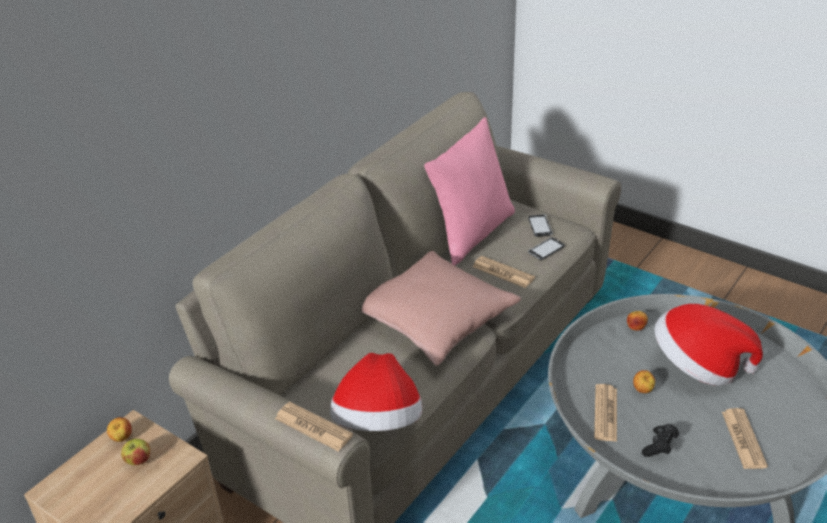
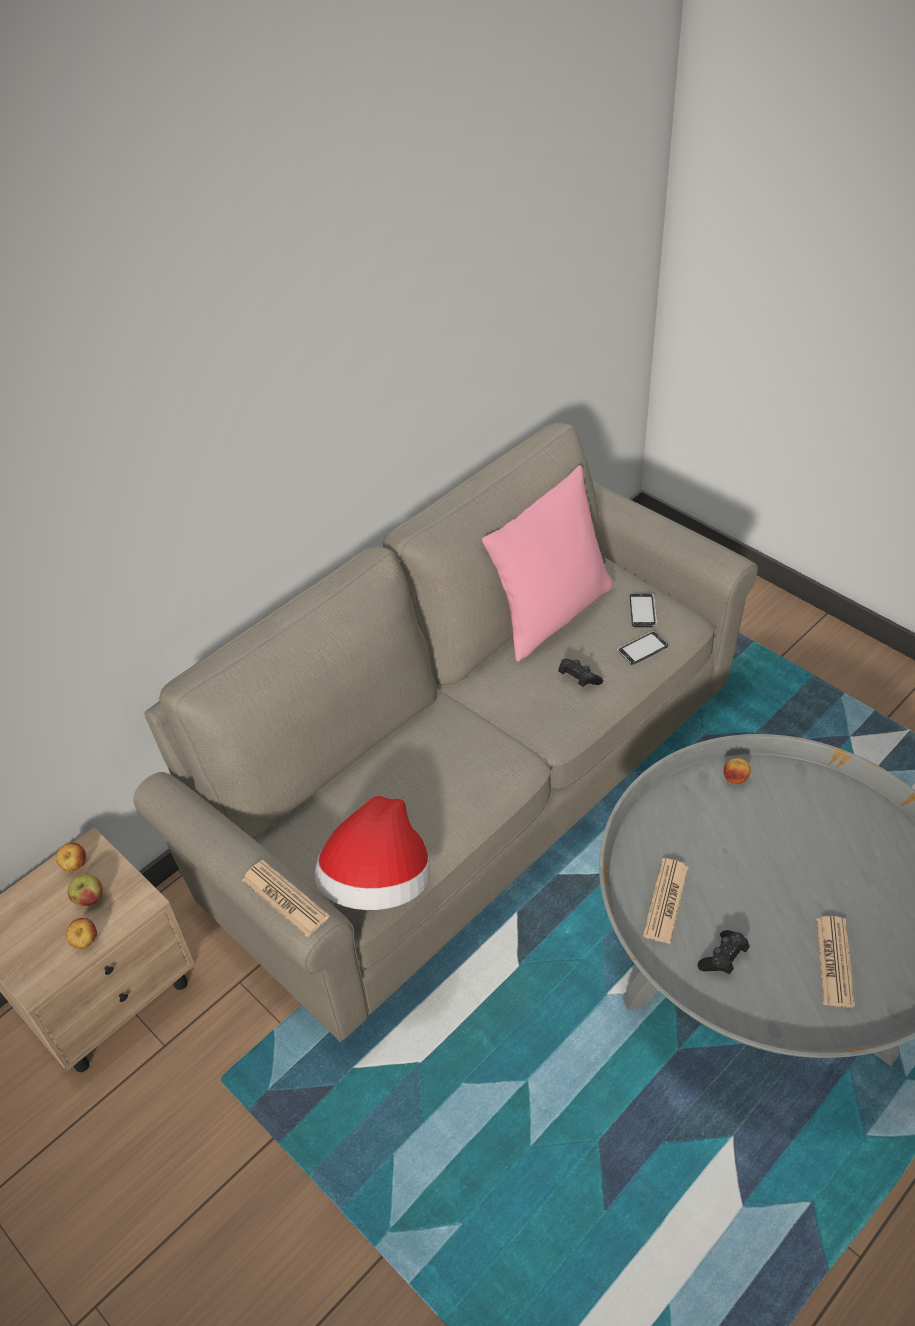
camera: 10 degrees right, 10 degrees up
pink pillow [362,251,521,366] -> none
newspaper [473,256,535,288] -> black game controller [558,659,603,687]
apple [633,370,655,393] -> apple moved to [66,918,97,949]
hat [654,304,763,386] -> none

